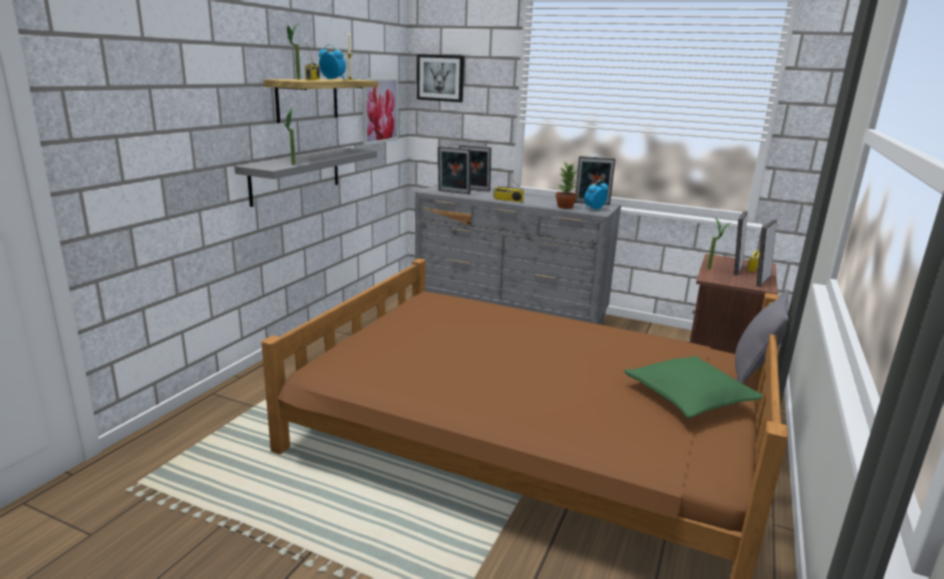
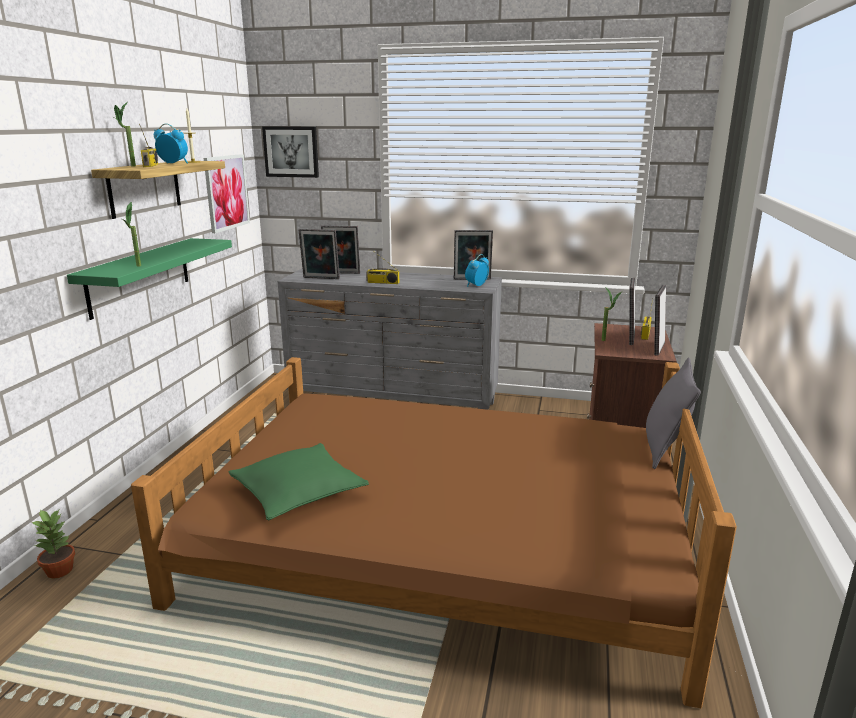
camera: 10 degrees left, 0 degrees up
grey shelf [234,147,377,207] -> green shelf [67,238,232,320]
potted plant [555,162,578,209] -> potted plant moved to [32,509,75,578]
green pillow [624,355,762,418] -> green pillow moved to [228,443,369,520]

